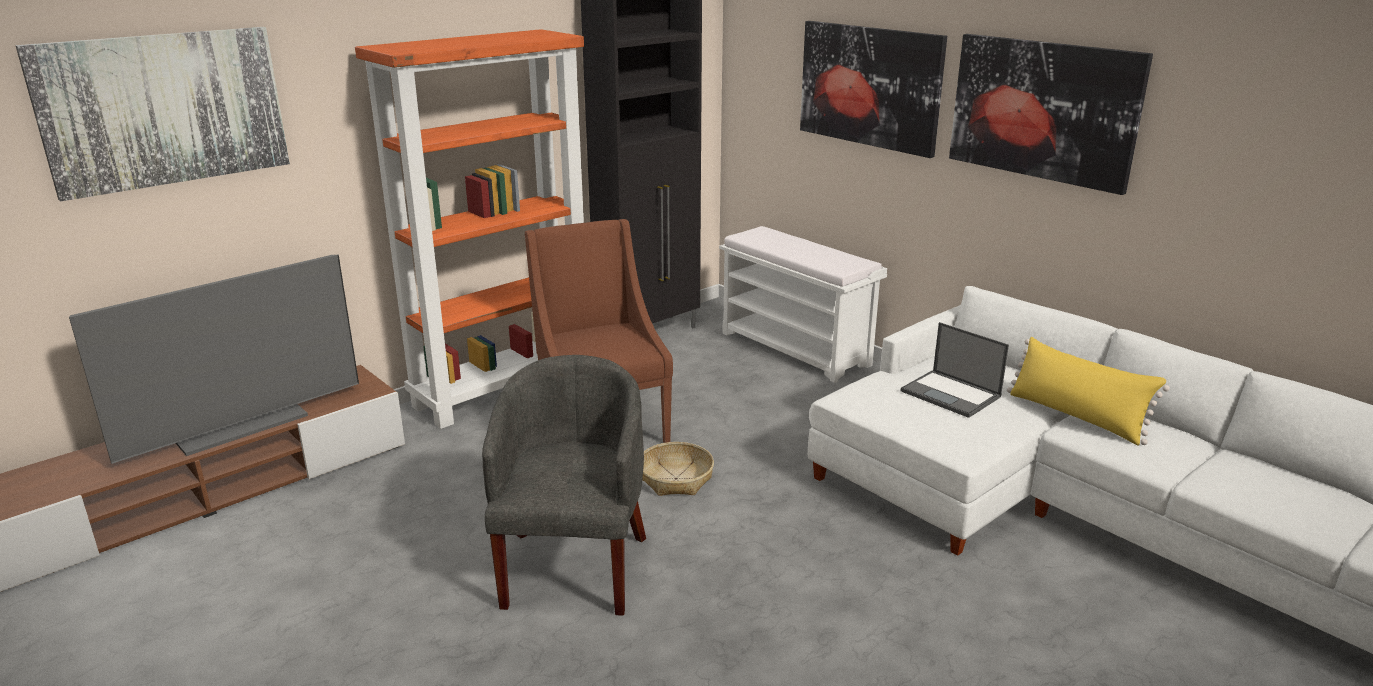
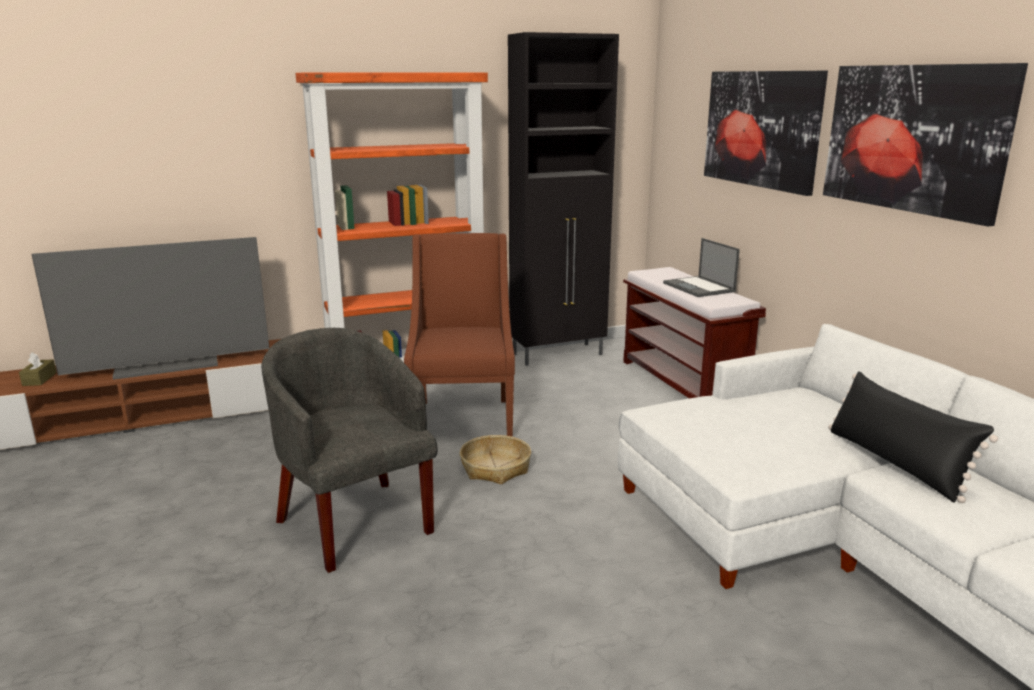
camera: 20 degrees right, 5 degrees down
picture [15,27,290,202] -> none
grey armchair [482,355,646,616] -> grey armchair turned 60 degrees counterclockwise [261,328,438,573]
white bench [719,226,887,383] -> brown bench [623,267,766,398]
laptop [900,322,1009,418] -> laptop moved to [663,238,740,297]
yellow pillow [1007,337,1170,445] -> black pillow [828,371,998,503]
none -> brown tissue box [19,352,57,386]

